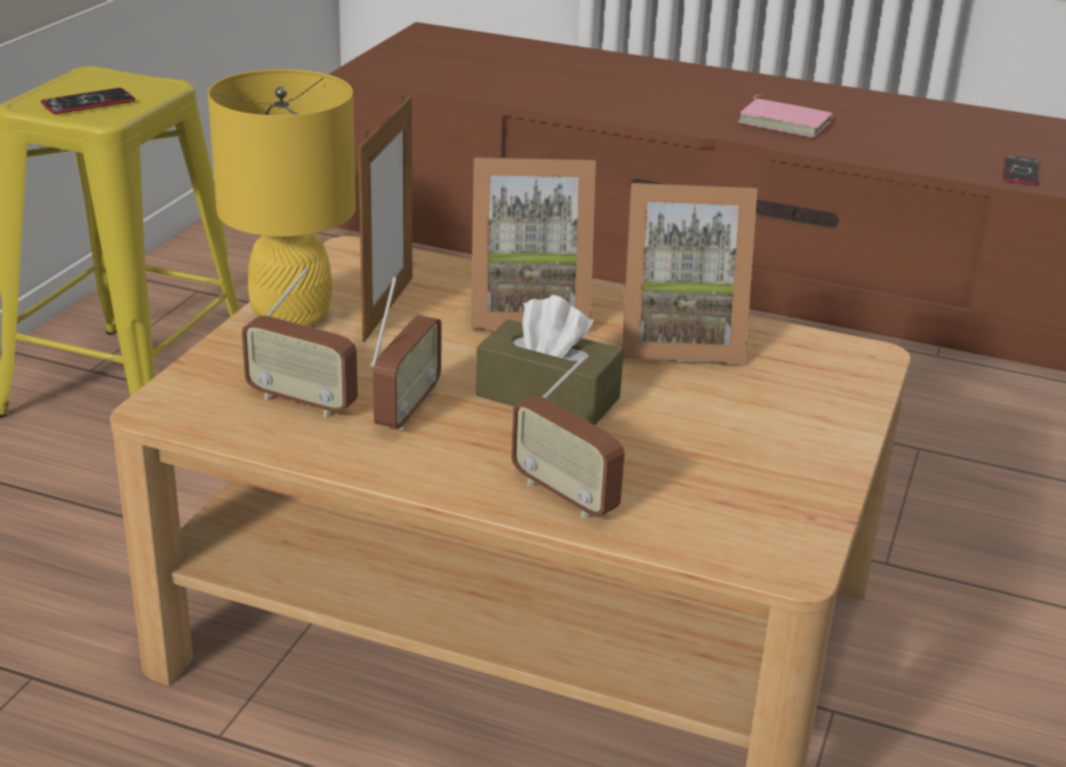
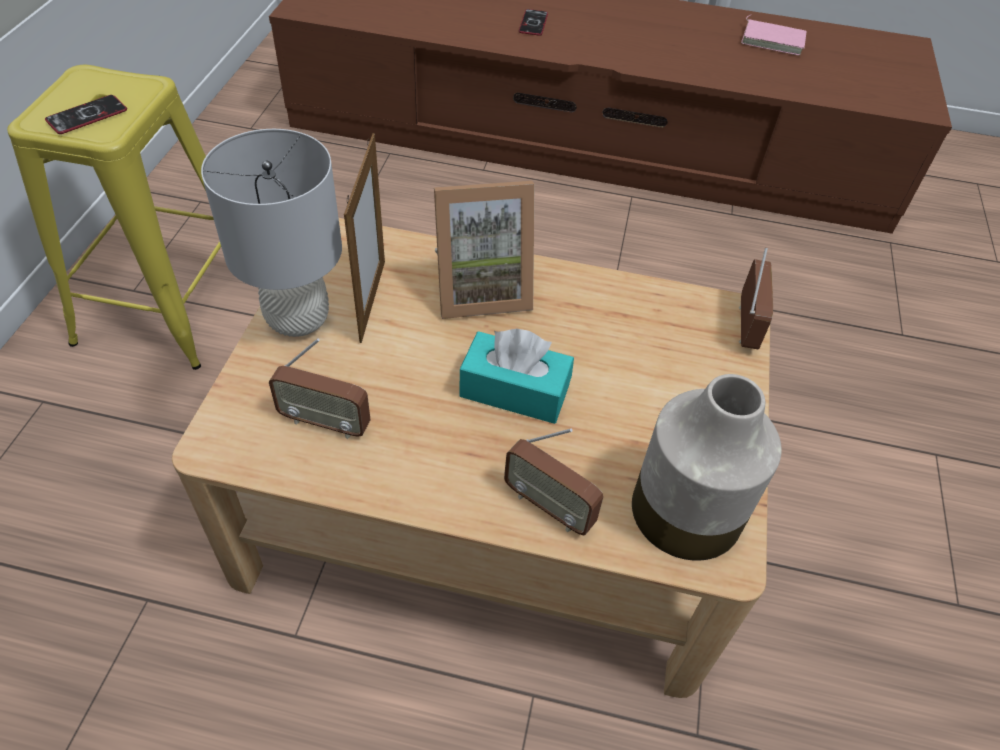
camera: 10 degrees left, 20 degrees up
yellow table lamp [208,69,356,326] -> grey table lamp [201,129,342,337]
radio [370,277,442,431] -> radio moved to [739,248,773,349]
brown tissue box [476,295,624,425] -> turquoise tissue box [459,329,574,424]
picture frame [622,183,757,363] -> none
pink book [737,95,833,138] -> pink book moved to [741,15,807,56]
phone [1002,155,1040,185] -> phone moved to [519,9,548,36]
none -> beige vase [632,374,782,561]

